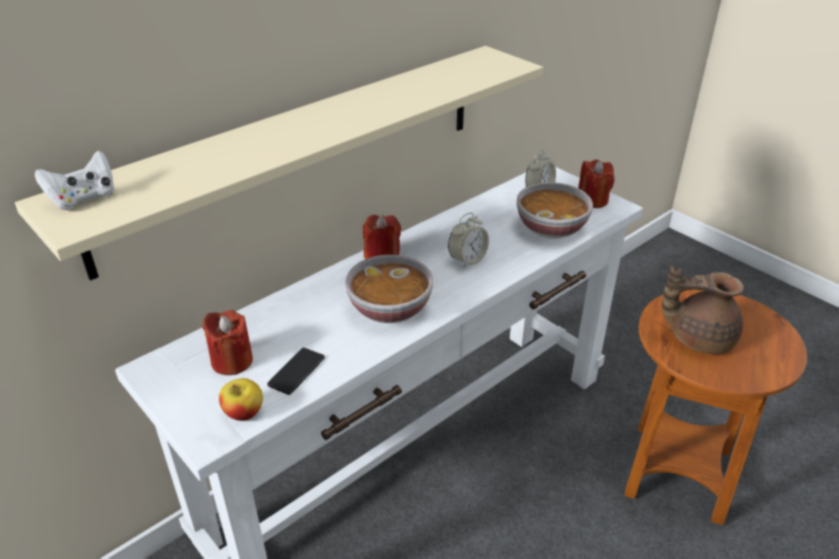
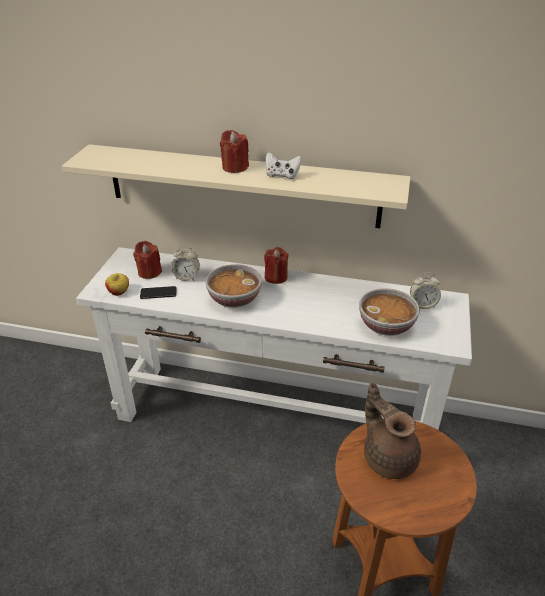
camera: 55 degrees right, 0 degrees up
white game controller [35,150,115,210] -> white game controller moved to [265,152,302,179]
alarm clock [448,213,489,269] -> alarm clock moved to [171,246,200,281]
red candle [578,159,614,208] -> red candle moved to [220,130,249,173]

